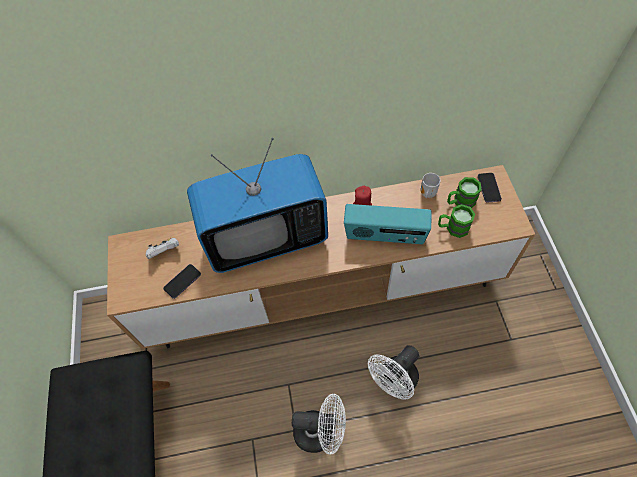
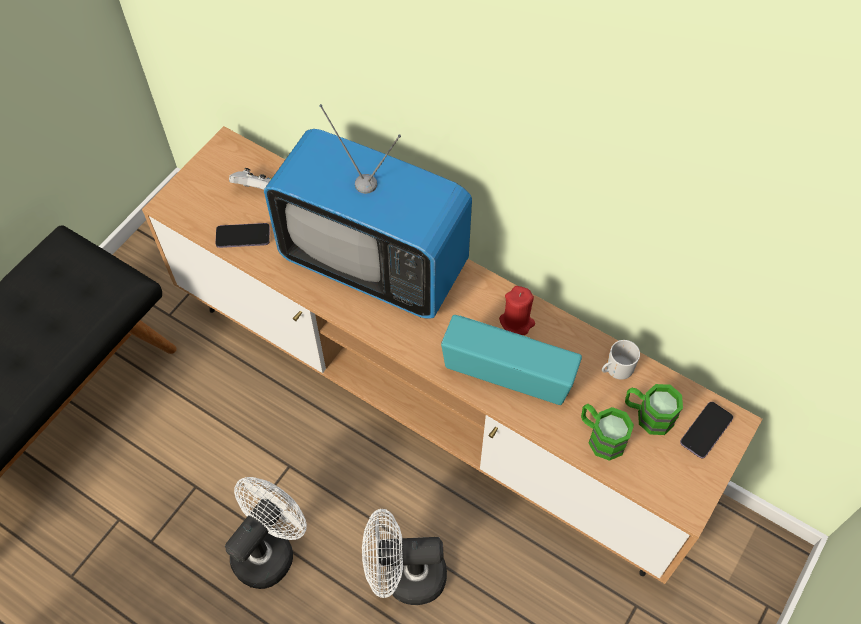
camera: 40 degrees right, 0 degrees up
white fan [292,394,346,454] -> white fan turned 105 degrees counterclockwise [225,477,307,589]
radio [344,204,431,244] -> radio turned 150 degrees clockwise [441,315,582,405]

